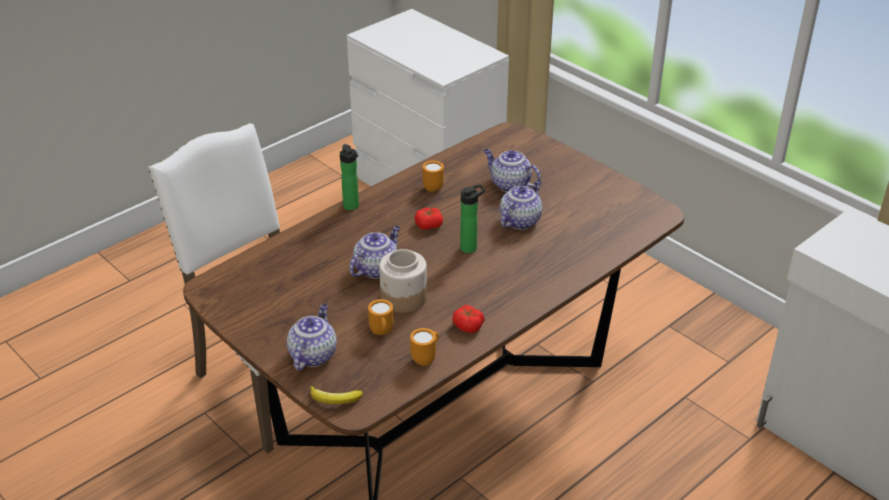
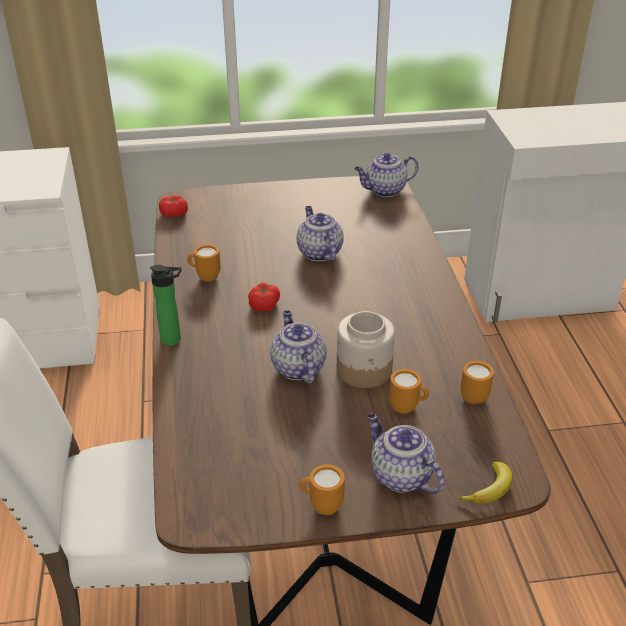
camera: 55 degrees left, 0 degrees up
tomato [452,305,485,333] -> tomato moved to [159,195,188,217]
bottle [460,184,485,253] -> none
teapot [484,149,541,192] -> teapot moved to [354,153,419,197]
none -> orange mug [299,464,345,515]

